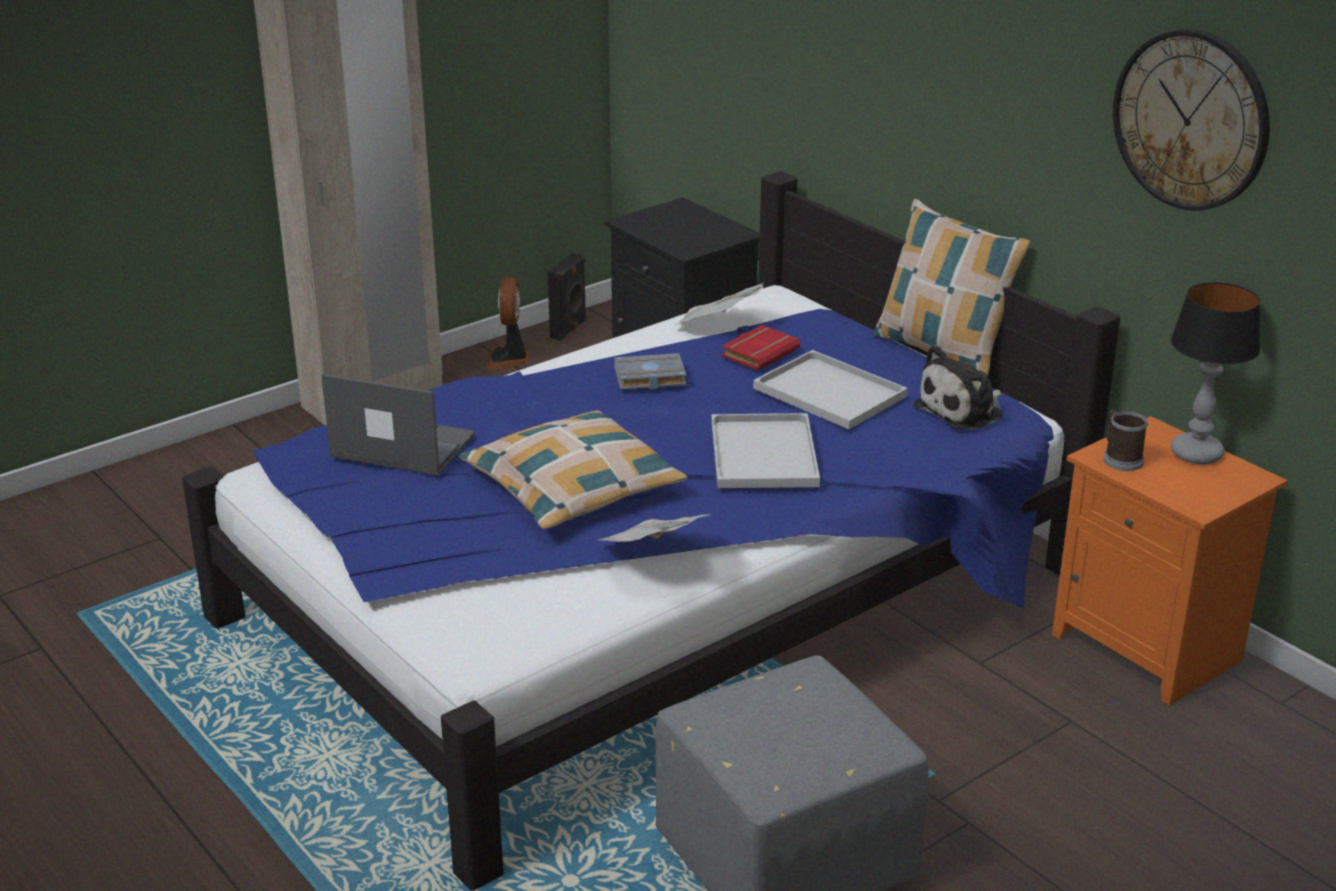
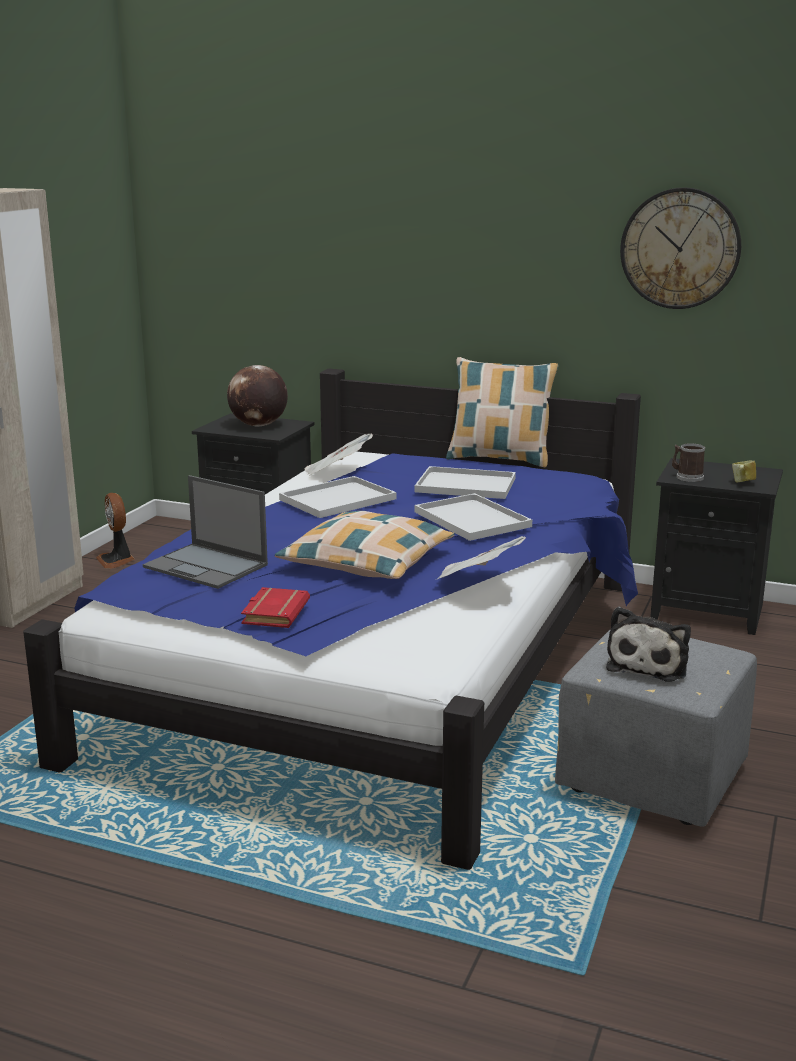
camera: 30 degrees left, 10 degrees down
laptop [321,374,475,476] -> laptop turned 135 degrees counterclockwise [143,475,268,589]
black speaker [548,253,587,341] -> none
grey book [614,353,686,390] -> white tray [279,476,396,518]
red book [721,325,800,370] -> red book moved to [241,587,310,628]
plush toy [914,345,1003,430] -> plush toy moved to [606,607,691,681]
orange nightstand [1052,416,1288,706] -> black nightstand [650,458,783,635]
table lamp [1171,282,1260,464] -> none
none -> globe [227,365,288,426]
none -> mug [732,461,756,483]

